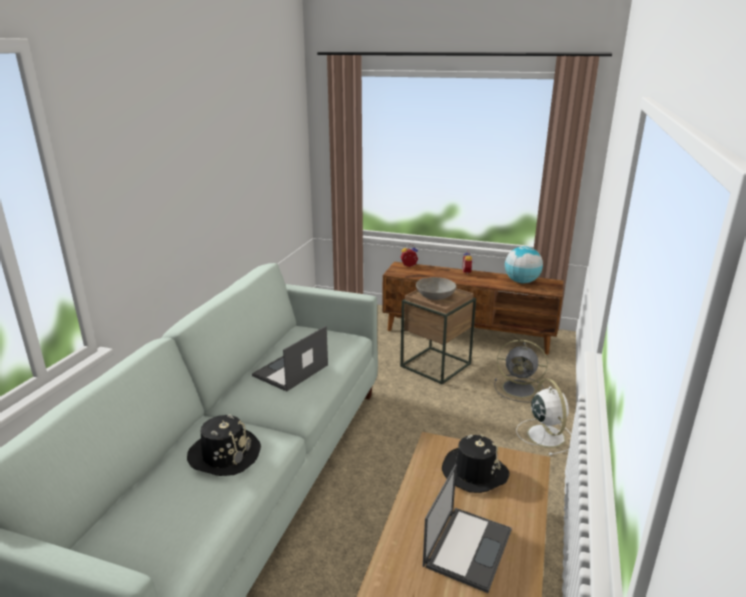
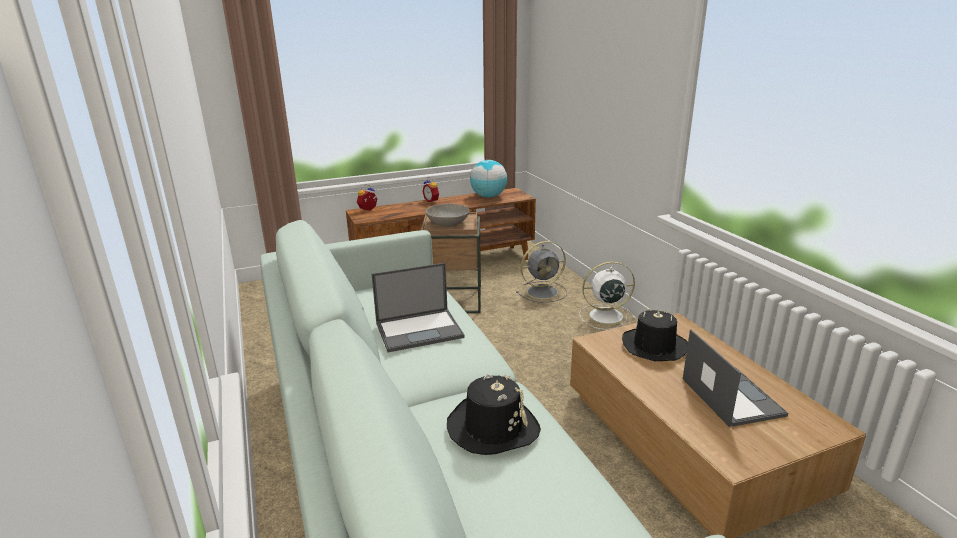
camera: 40 degrees left, 0 degrees up
laptop [252,326,328,392] -> laptop turned 105 degrees counterclockwise [372,263,464,352]
white fan [516,379,571,455] -> white fan turned 45 degrees counterclockwise [579,261,636,330]

